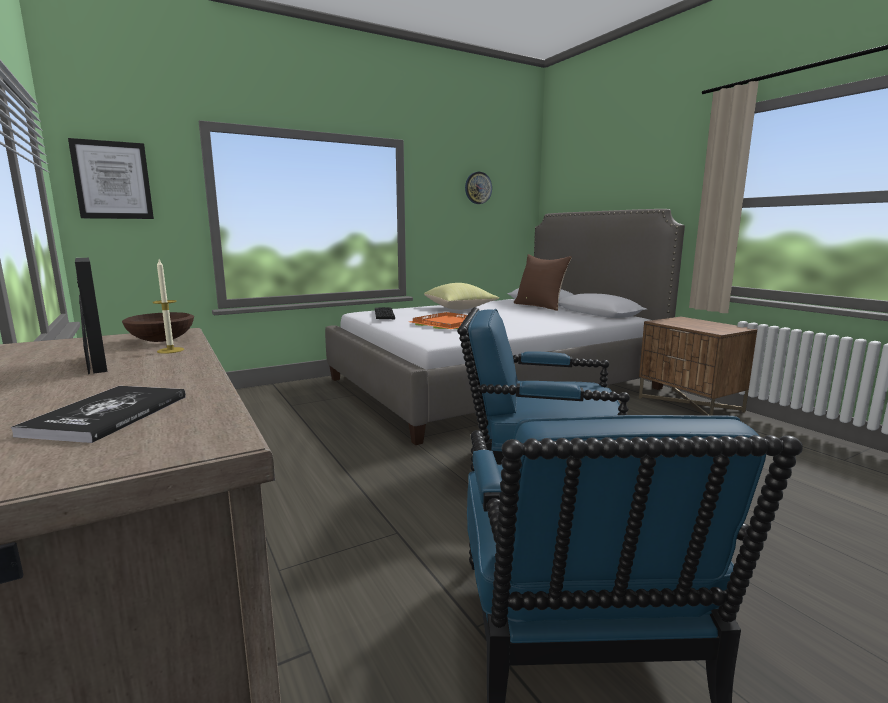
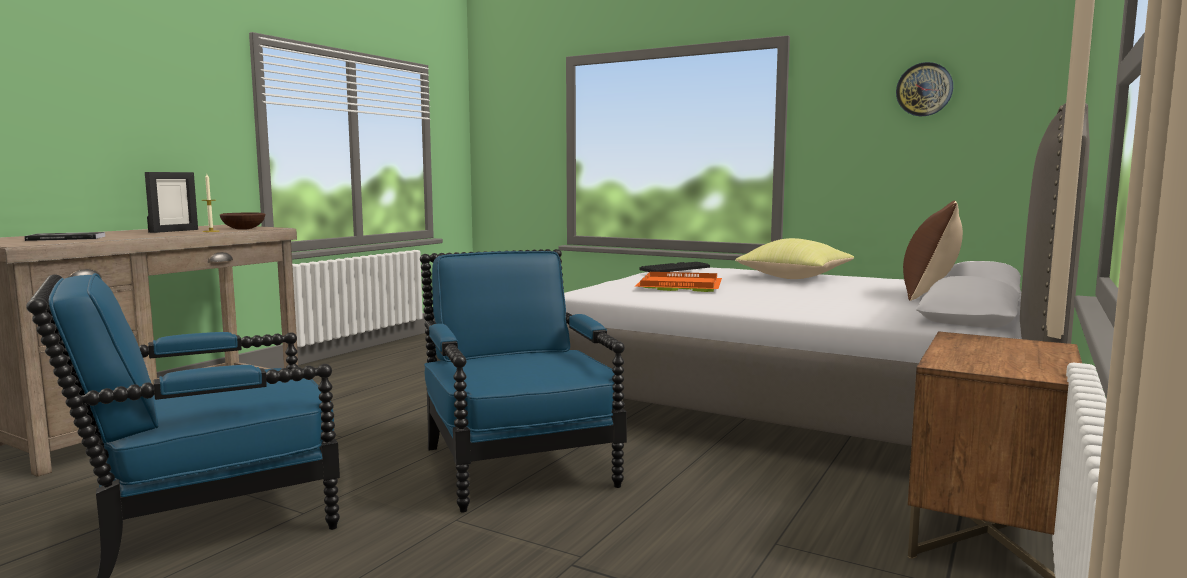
camera: 60 degrees right, 5 degrees down
picture [68,138,154,219] -> none

